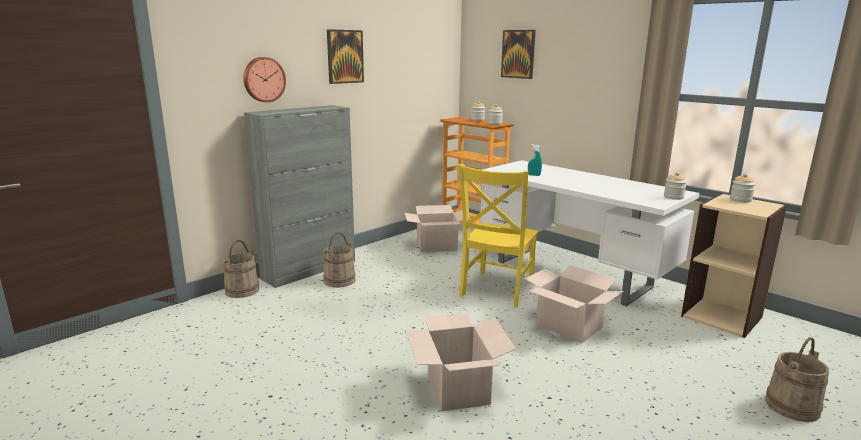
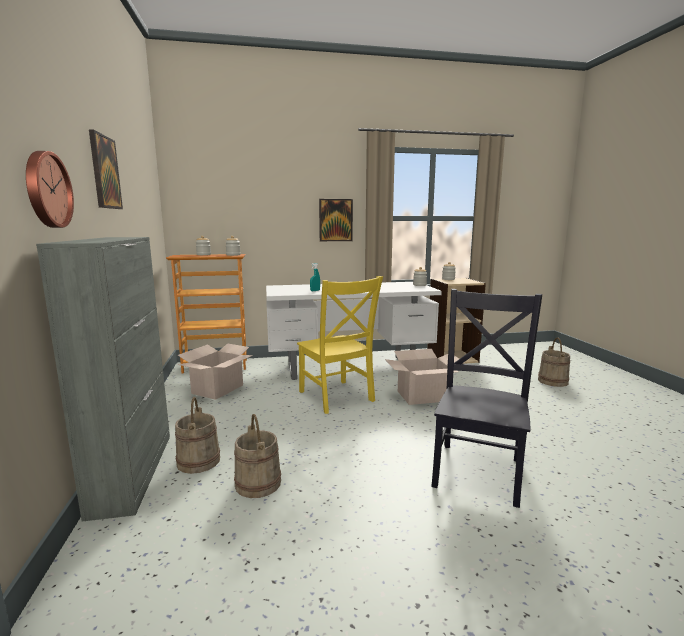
camera: 55 degrees left, 5 degrees down
beige bucket [223,240,259,298] -> beige bucket moved to [234,414,281,498]
cardboard box [405,313,516,411] -> black chair [431,289,542,508]
picture [501,30,536,79] -> picture moved to [319,199,353,241]

